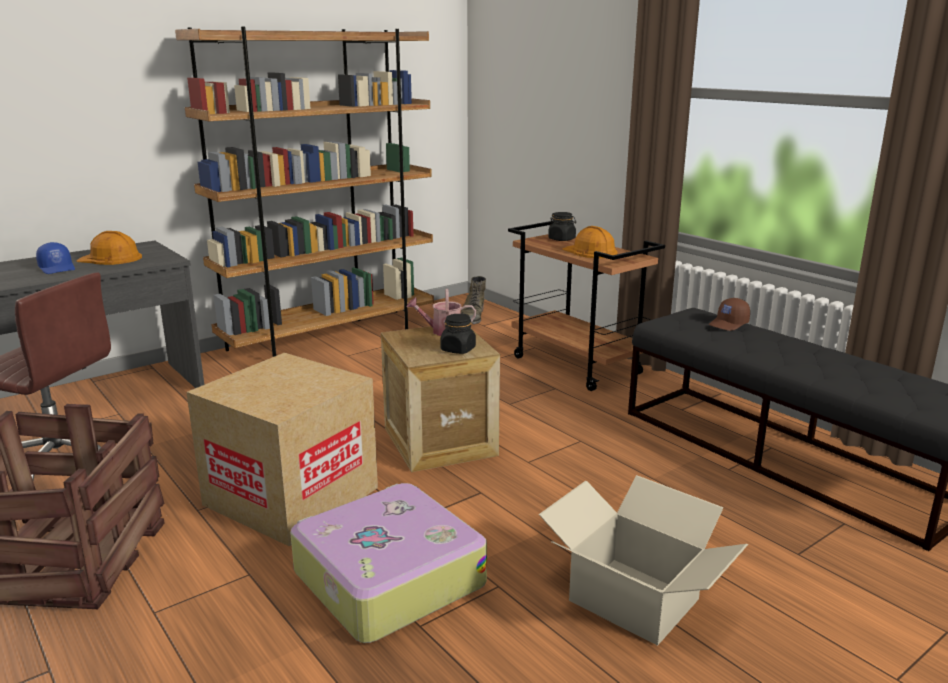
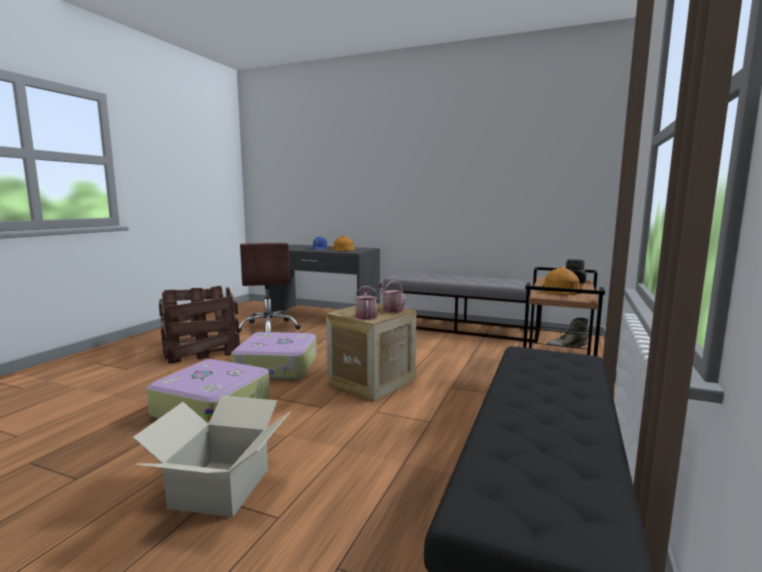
camera: 60 degrees right, 10 degrees down
brown bookcase [175,27,434,357] -> grey bench [383,272,542,343]
cardboard box [186,353,378,546] -> suitcase [231,332,317,380]
black jar [440,313,476,354] -> watering can [354,286,378,320]
brown cap [709,298,750,331] -> none

